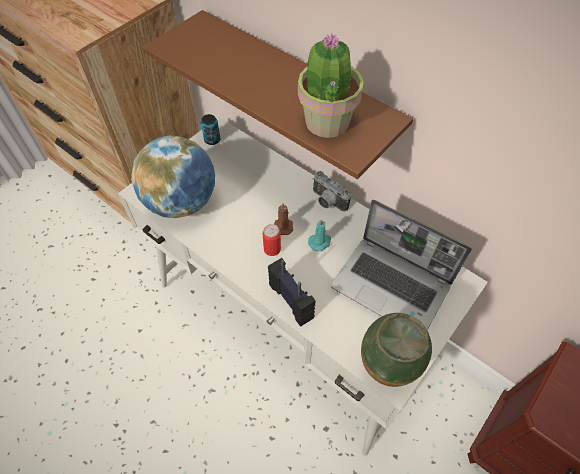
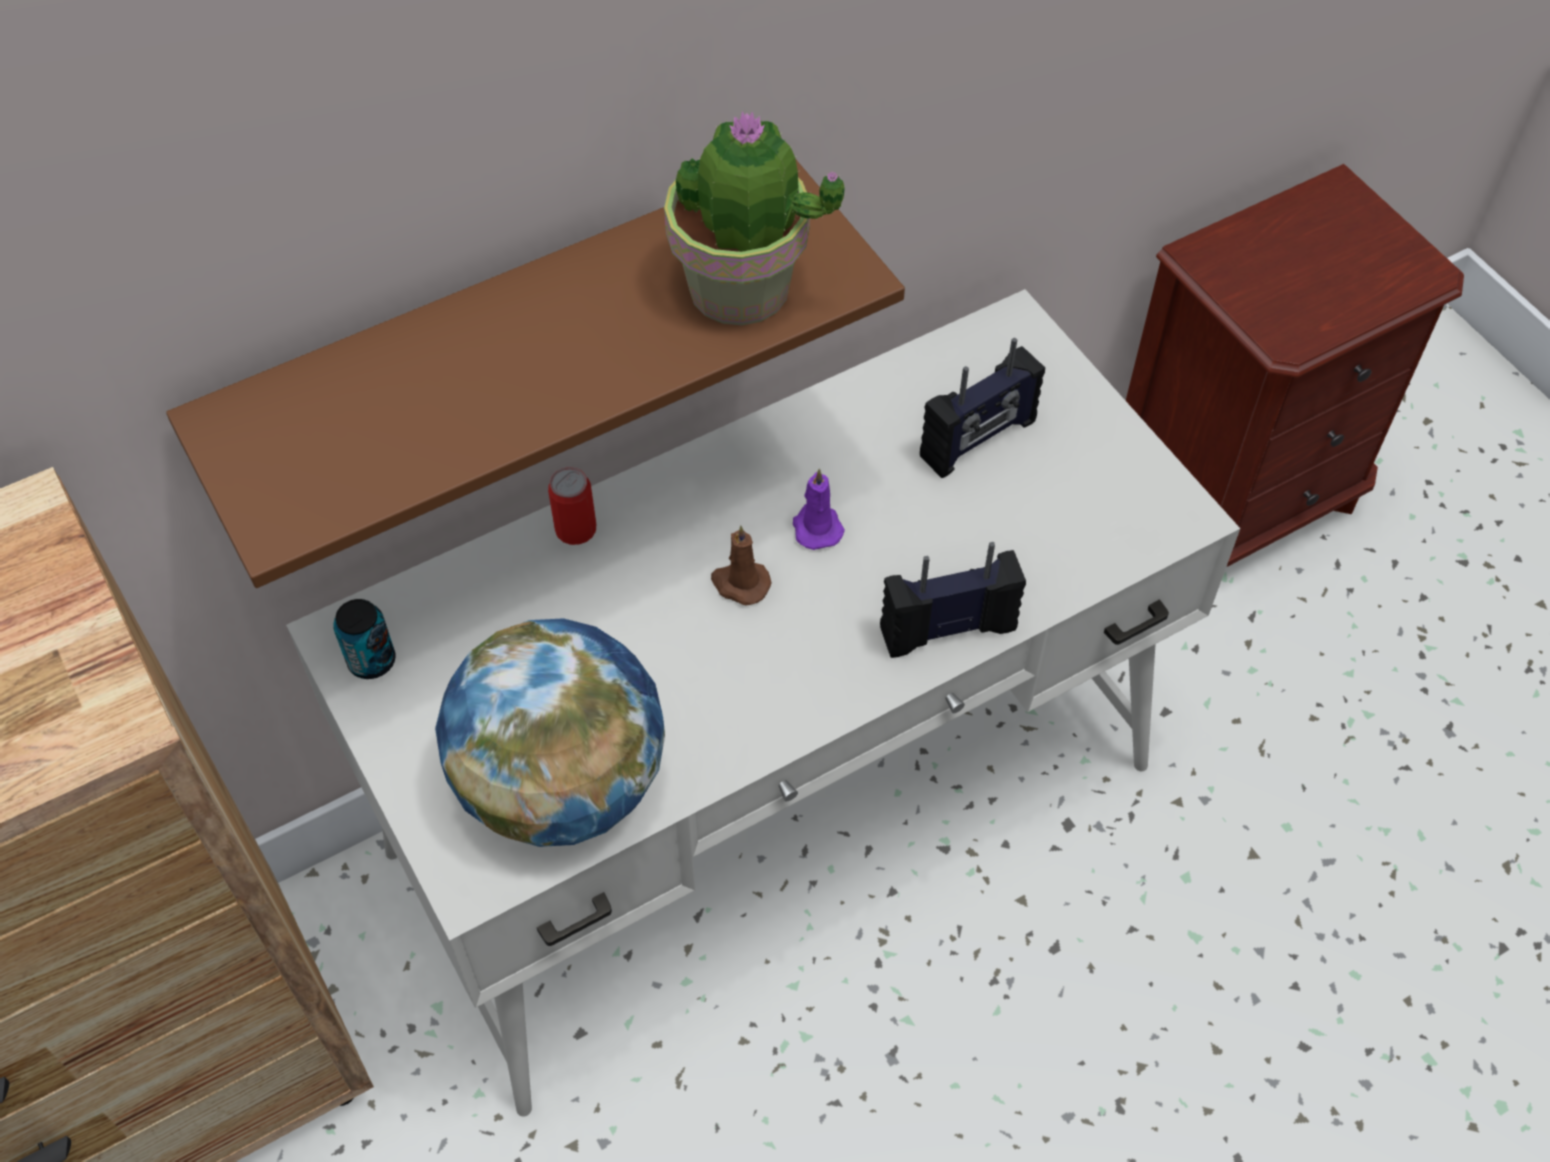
camera: 70 degrees left, 0 degrees up
can [263,224,281,256] -> can moved to [548,467,596,545]
turquoise candle [308,219,331,251] -> purple candle [793,468,845,550]
camera [313,171,351,212] -> none
laptop [331,200,472,330] -> radio [920,338,1045,478]
vase [361,313,432,387] -> none

